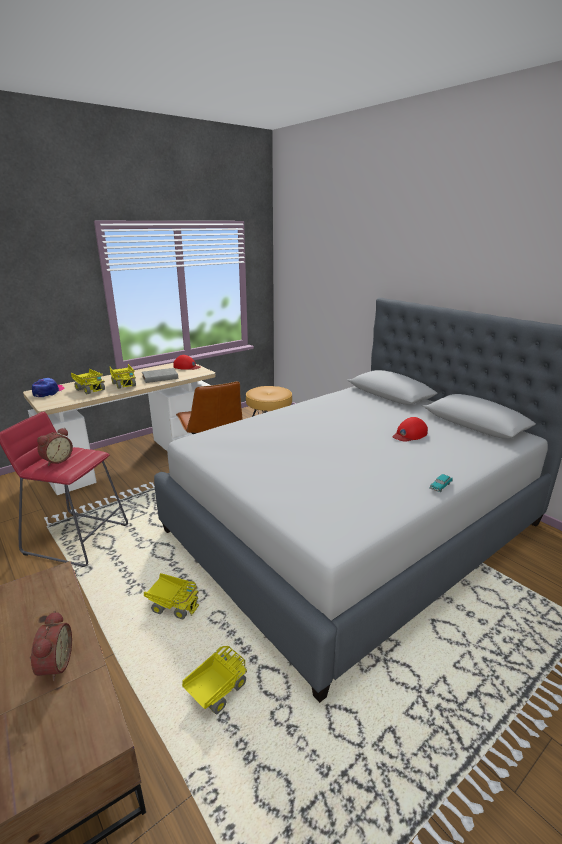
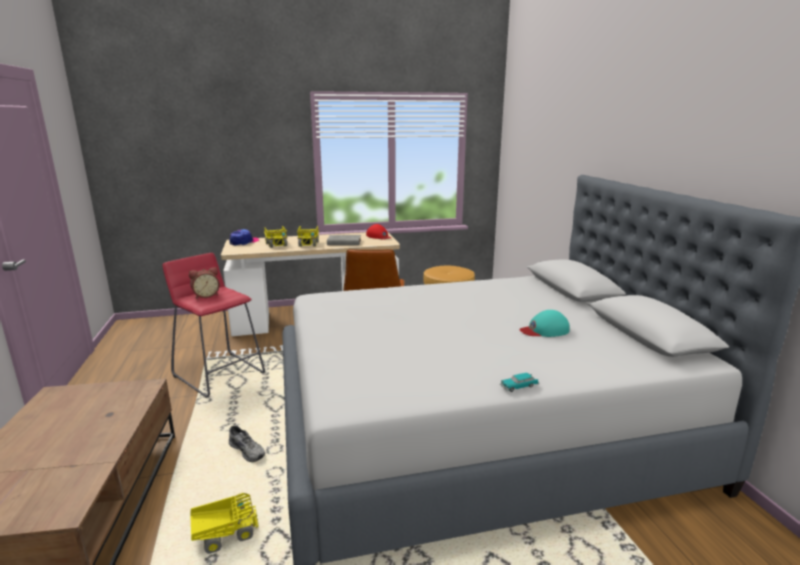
camera: 25 degrees right, 5 degrees down
alarm clock [30,611,72,681] -> none
toy truck [144,573,200,620] -> grey shoe [229,425,265,462]
red cap [392,417,428,442] -> turquoise cap [519,310,570,337]

